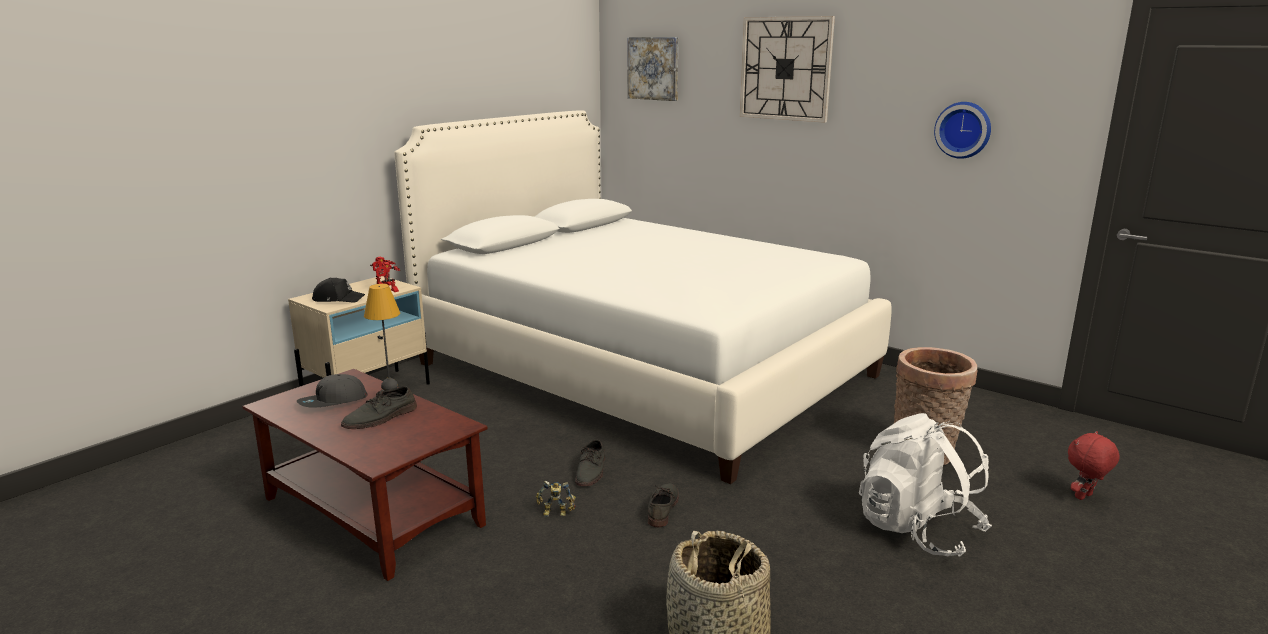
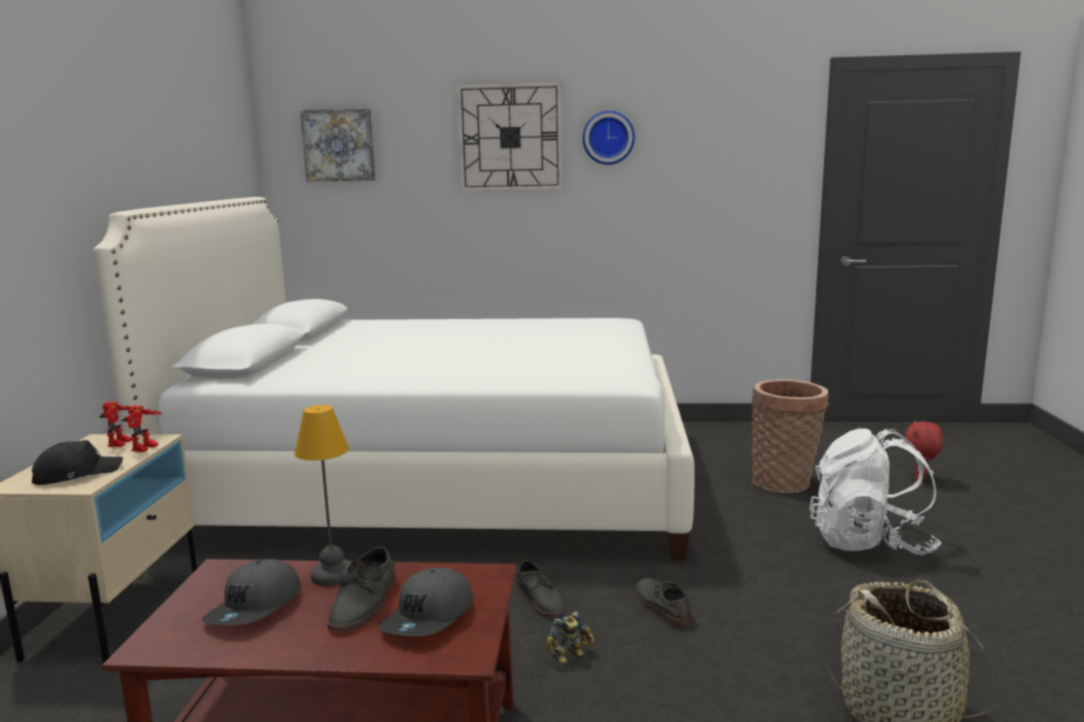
camera: 35 degrees left, 5 degrees down
wall clock [934,102,991,159] -> wall clock moved to [583,111,635,165]
none -> grey cap [379,568,473,636]

